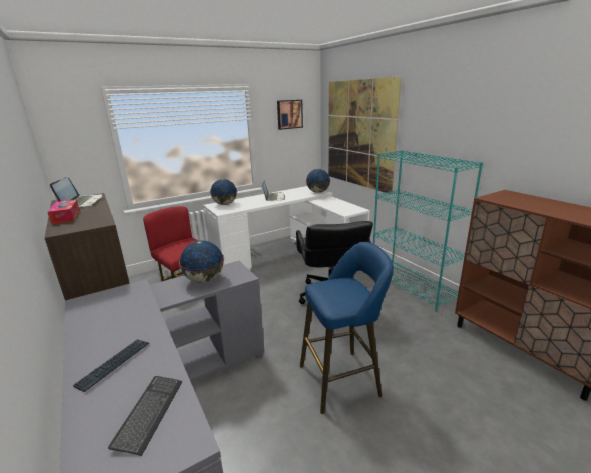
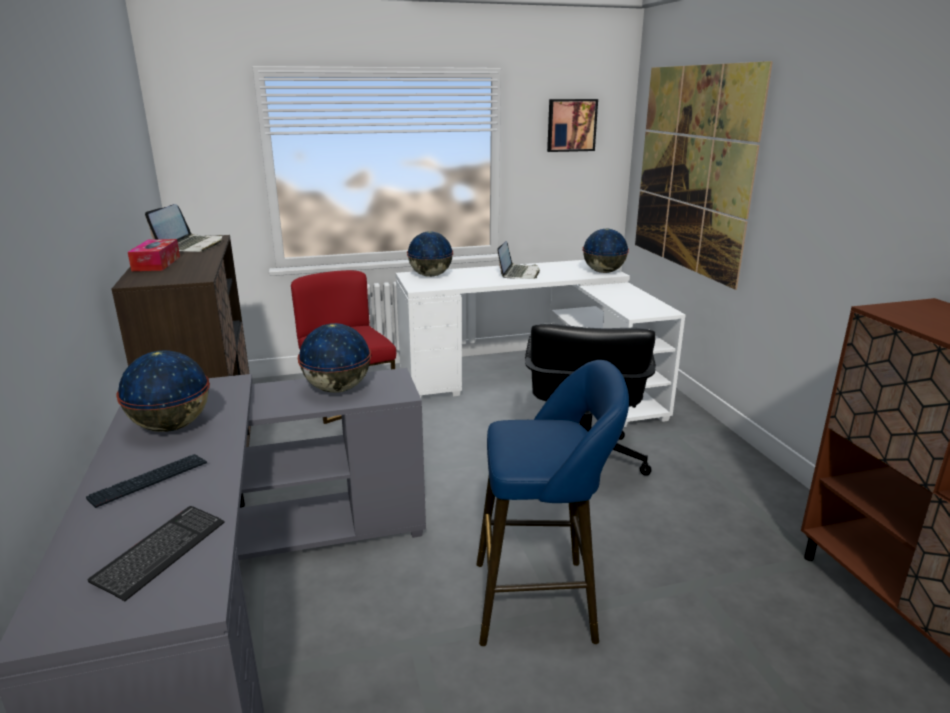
camera: 15 degrees right, 0 degrees up
turquoise bookcase [373,150,483,312] -> none
none -> globe [116,350,210,432]

